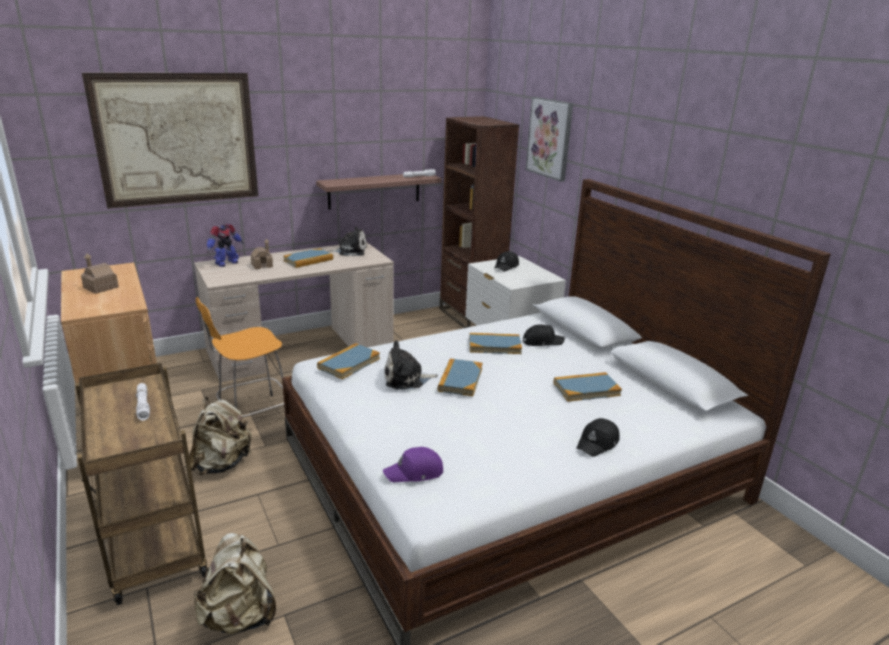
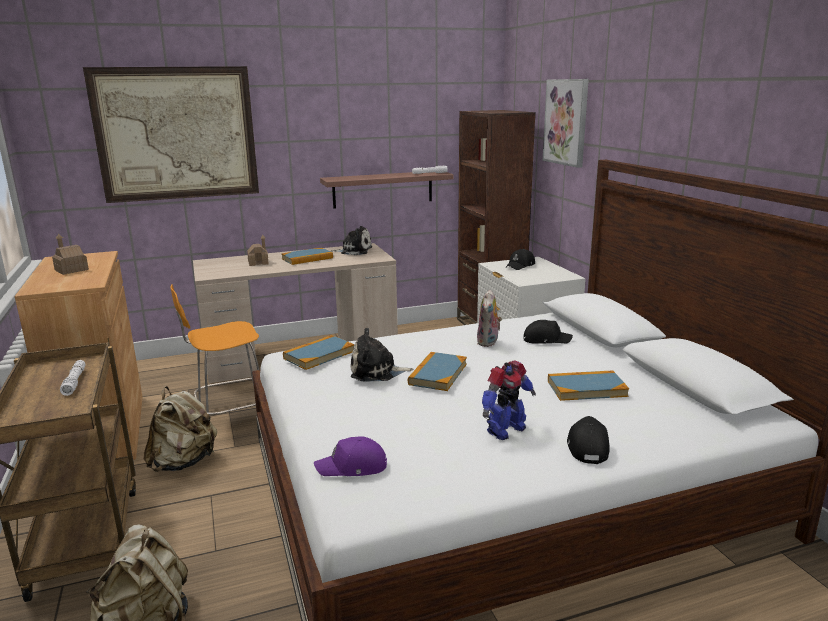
camera: 10 degrees right, 5 degrees down
toy robot [207,224,244,267] -> toy robot moved to [482,361,536,440]
book [469,333,522,354] -> plush toy [477,290,502,347]
black cap [577,418,619,457] -> black cap turned 135 degrees clockwise [567,416,610,464]

